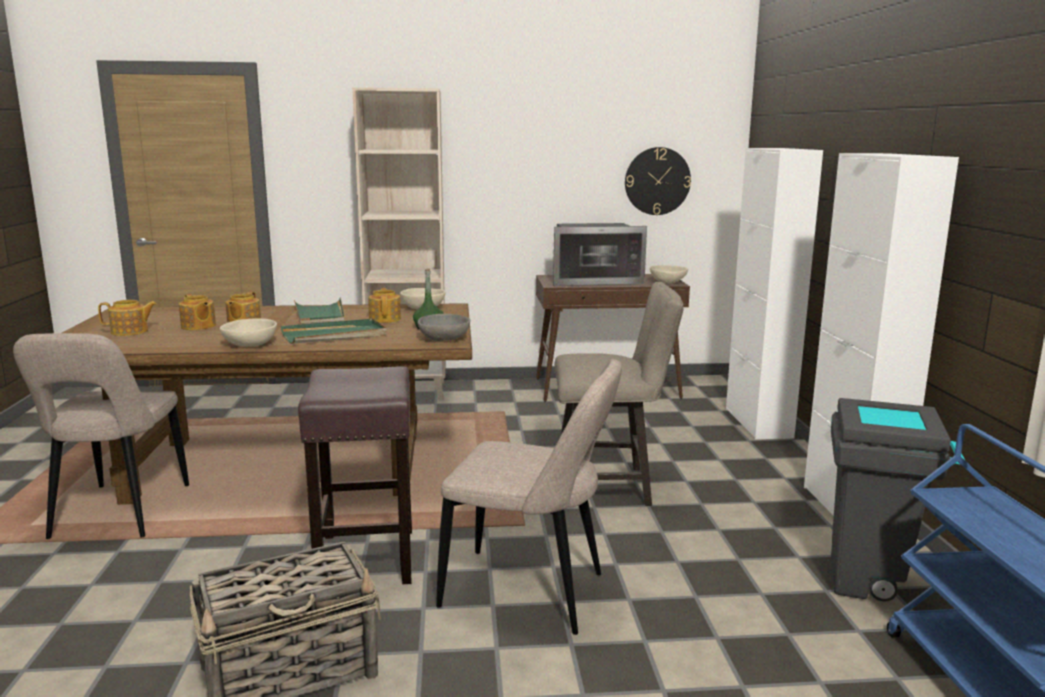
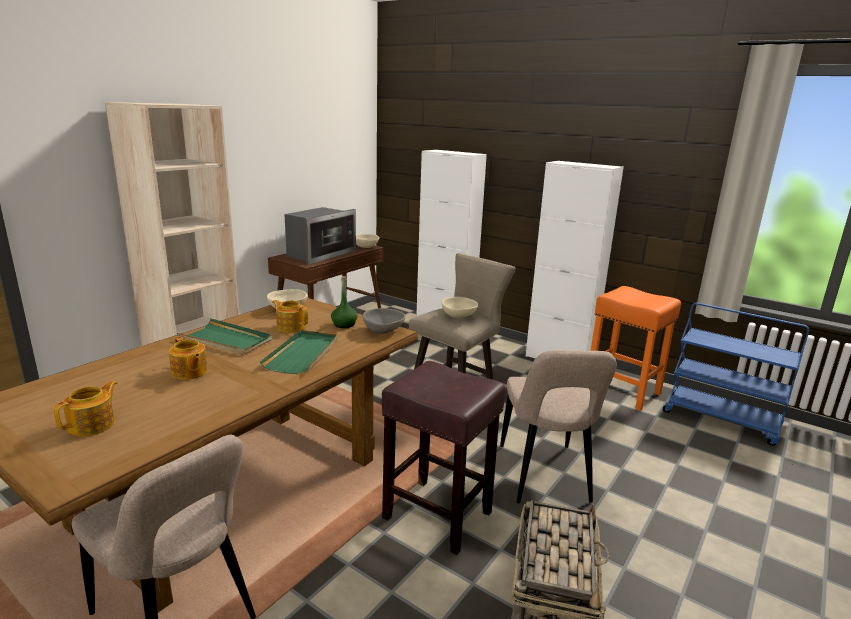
camera: 50 degrees left, 5 degrees up
teapot [179,294,216,330] -> none
beige bowl [220,318,277,347] -> beige bowl moved to [442,297,478,318]
beige chair [436,359,622,635] -> beige chair turned 120 degrees clockwise [500,350,617,503]
wall clock [625,147,691,215] -> none
grey trash can [831,398,966,602] -> orange stool [589,286,681,411]

